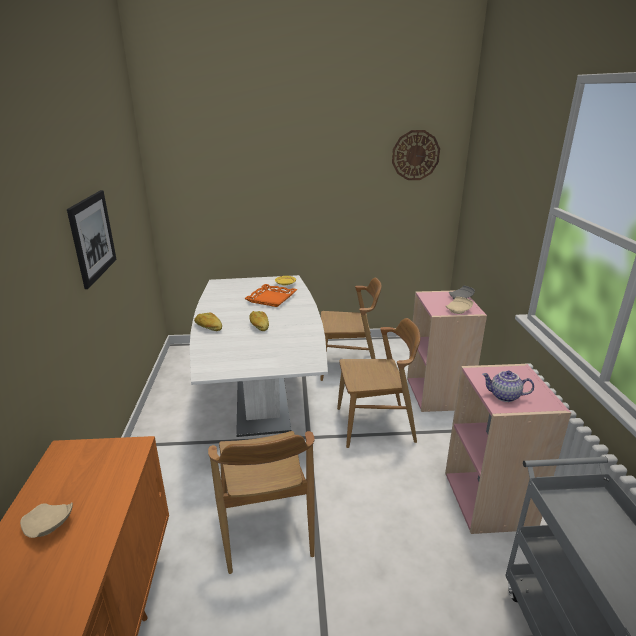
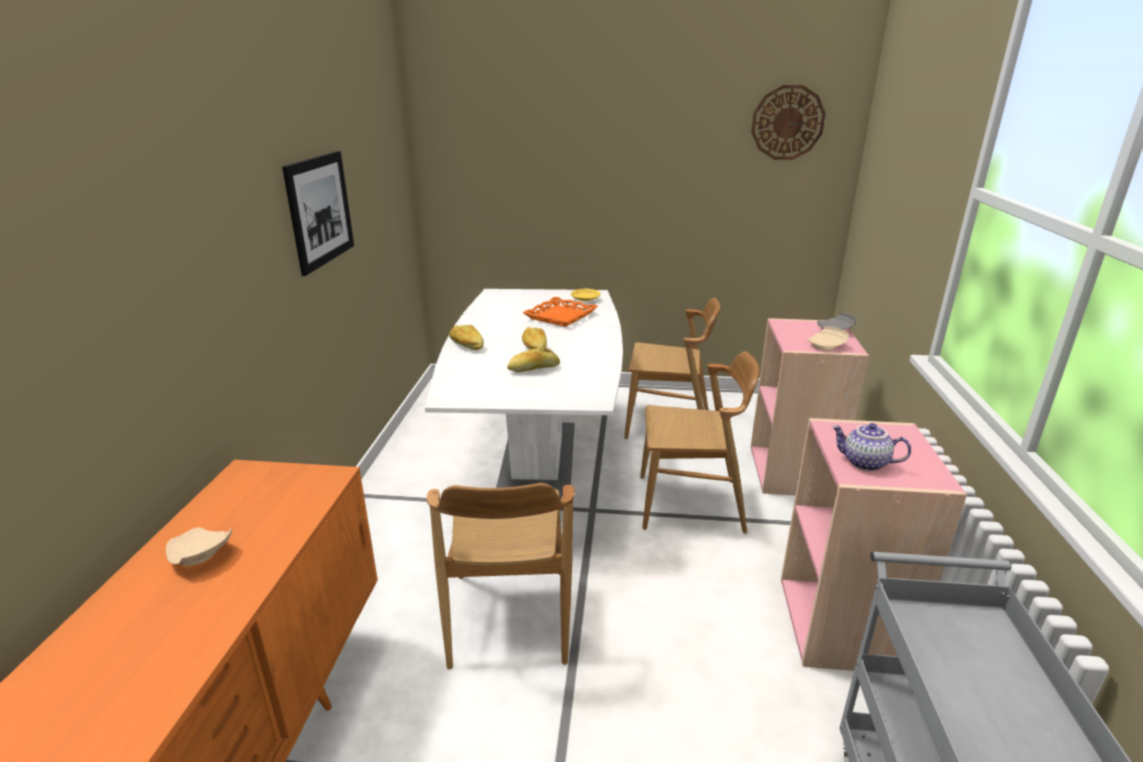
camera: 10 degrees right, 0 degrees up
none -> bread [507,348,560,373]

